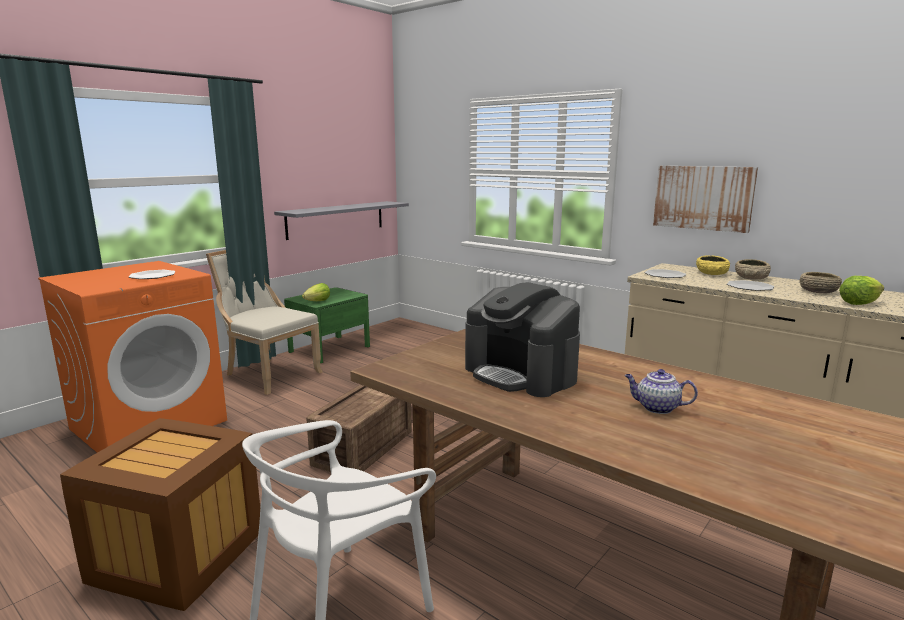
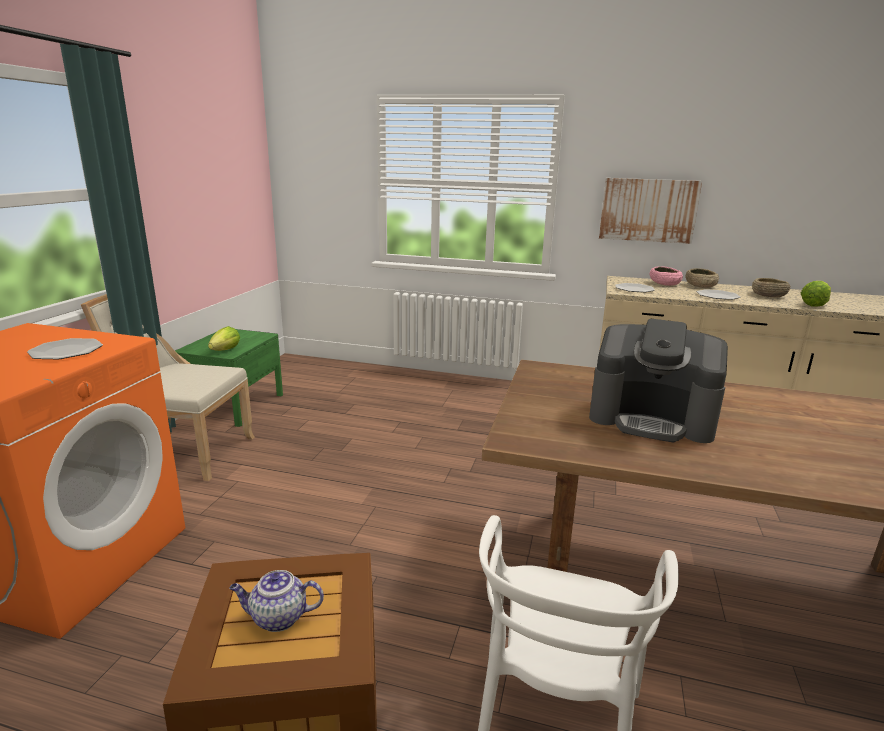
camera: 25 degrees left, 5 degrees up
grey shelf [274,201,409,240] -> none
crate [306,385,412,472] -> none
teapot [624,369,698,414] -> teapot moved to [229,570,324,632]
yellow bowl [696,255,730,275] -> pink bowl [650,266,683,286]

